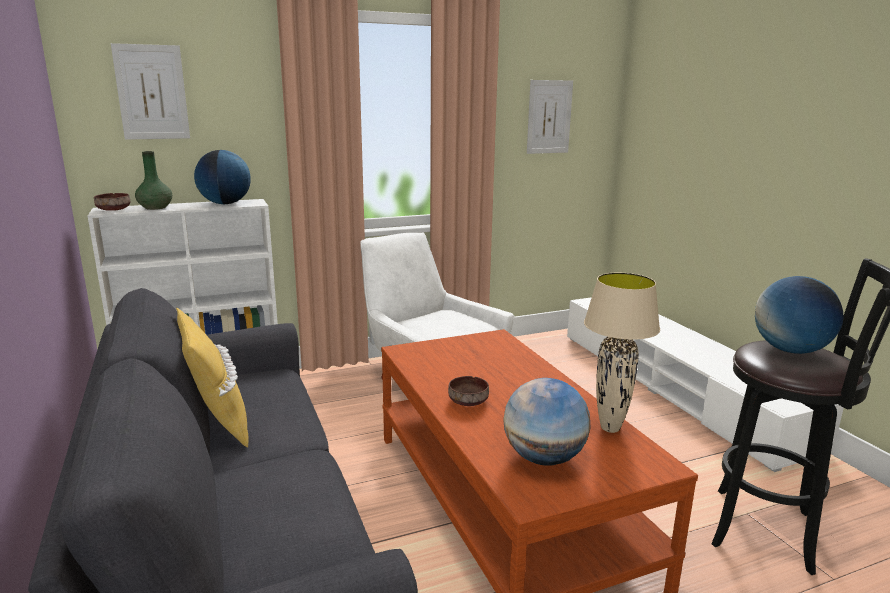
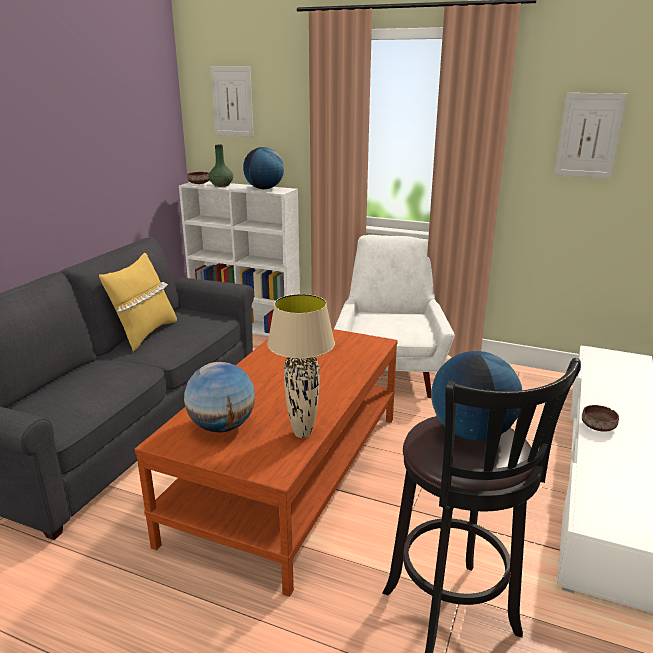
camera: 45 degrees right, 5 degrees up
brown bowl [448,376,489,406] -> brown bowl moved to [582,405,619,432]

